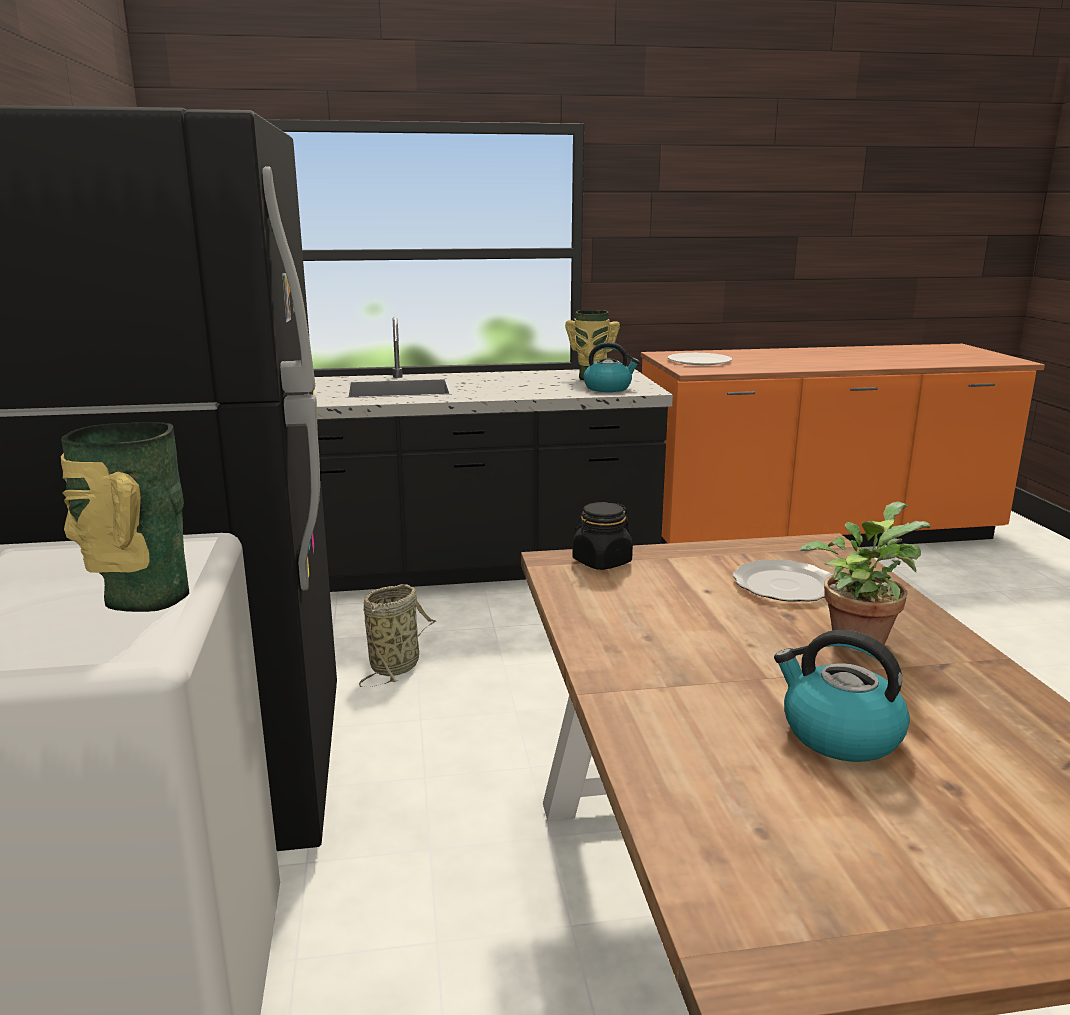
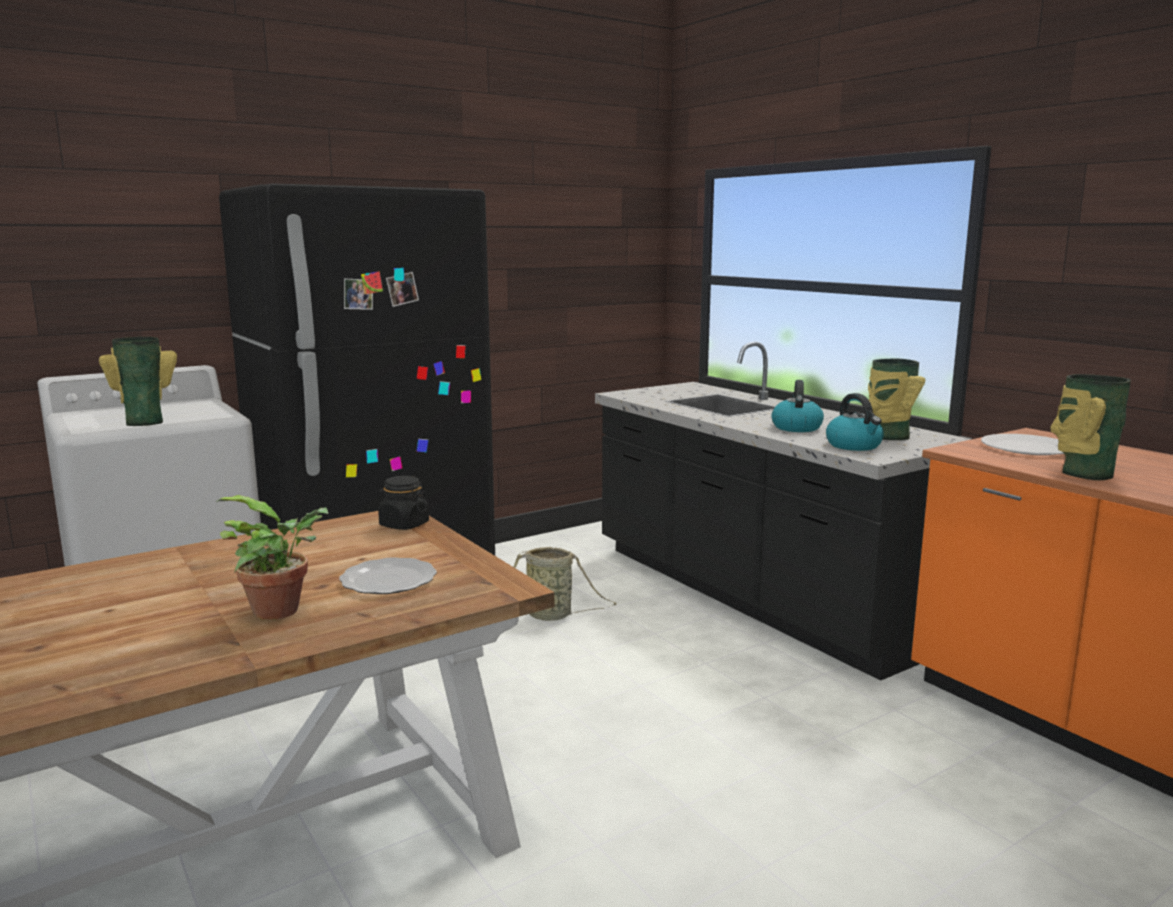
camera: 65 degrees right, 5 degrees down
kettle [774,630,910,762] -> kettle moved to [772,380,824,432]
none -> vase [1050,374,1131,480]

